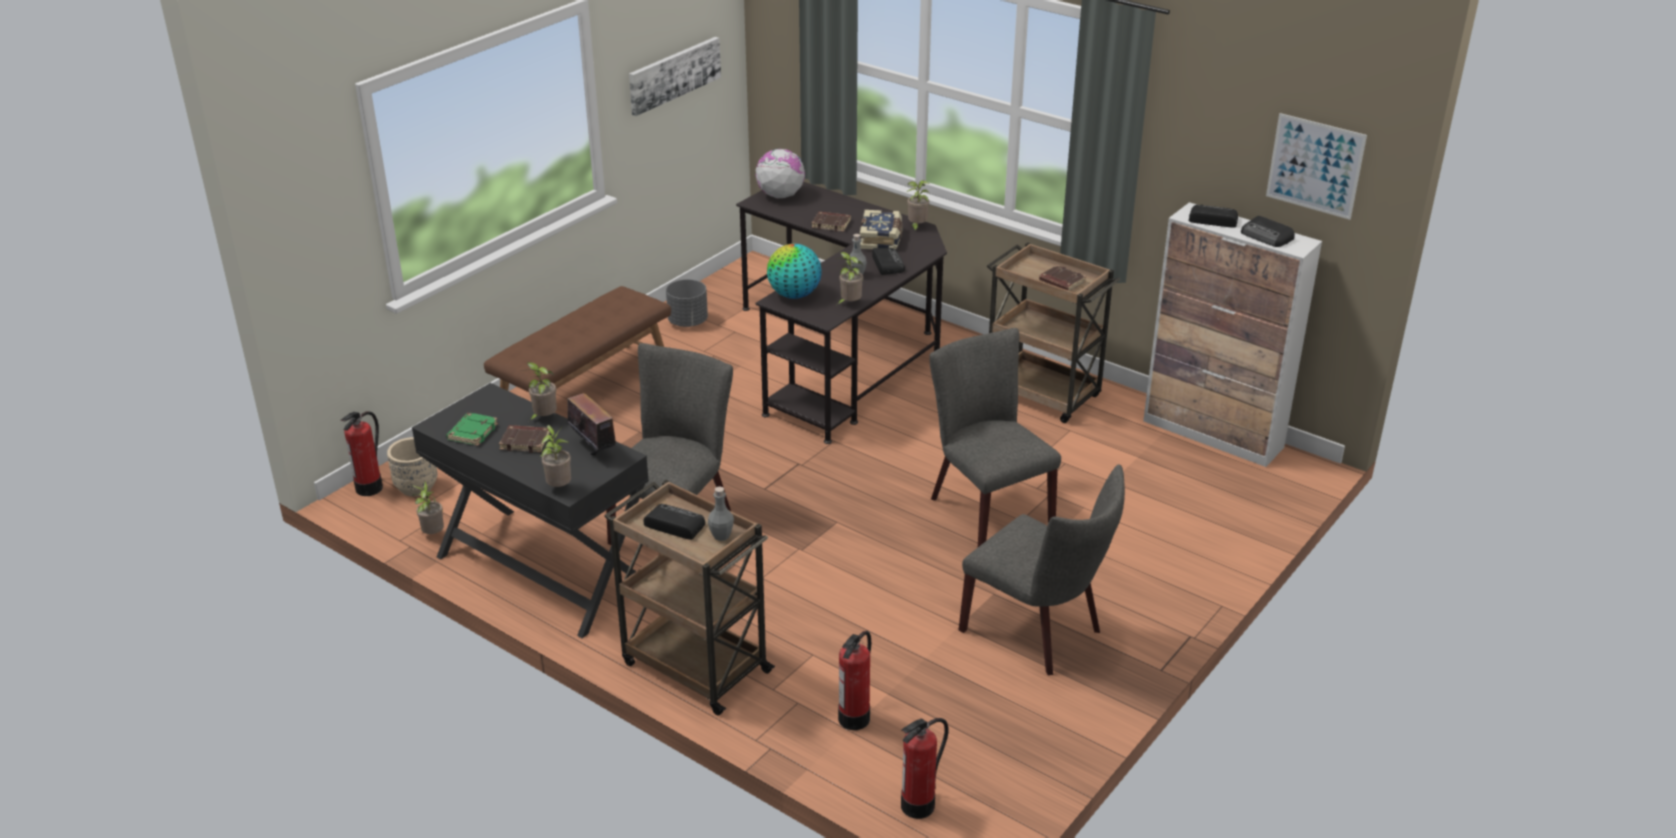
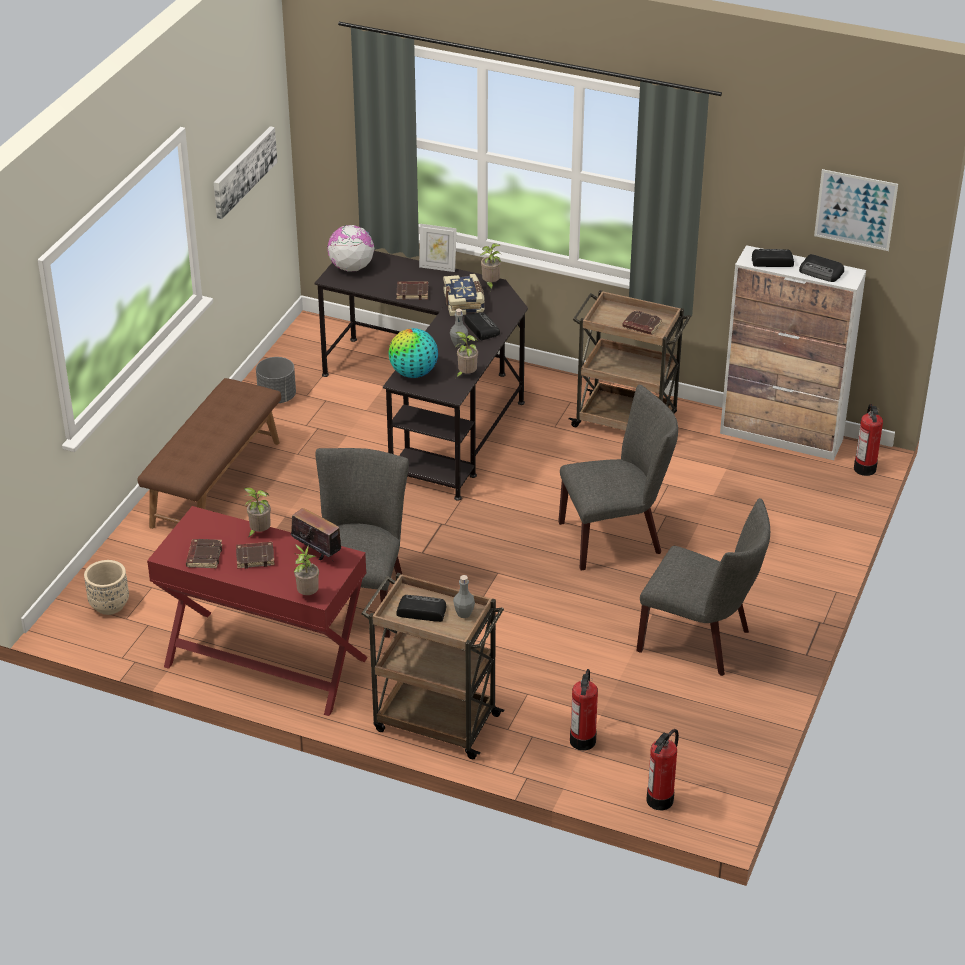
camera: 15 degrees left, 5 degrees up
fire extinguisher [340,411,383,496] -> fire extinguisher moved to [854,404,883,476]
black desk [412,383,649,638] -> red desk [147,506,368,716]
potted plant [412,481,444,534] -> none
green book [446,413,498,446] -> brown book [186,539,222,568]
grey chair [929,328,1061,547] -> grey chair turned 120 degrees clockwise [558,385,678,571]
none -> picture frame [419,224,457,272]

